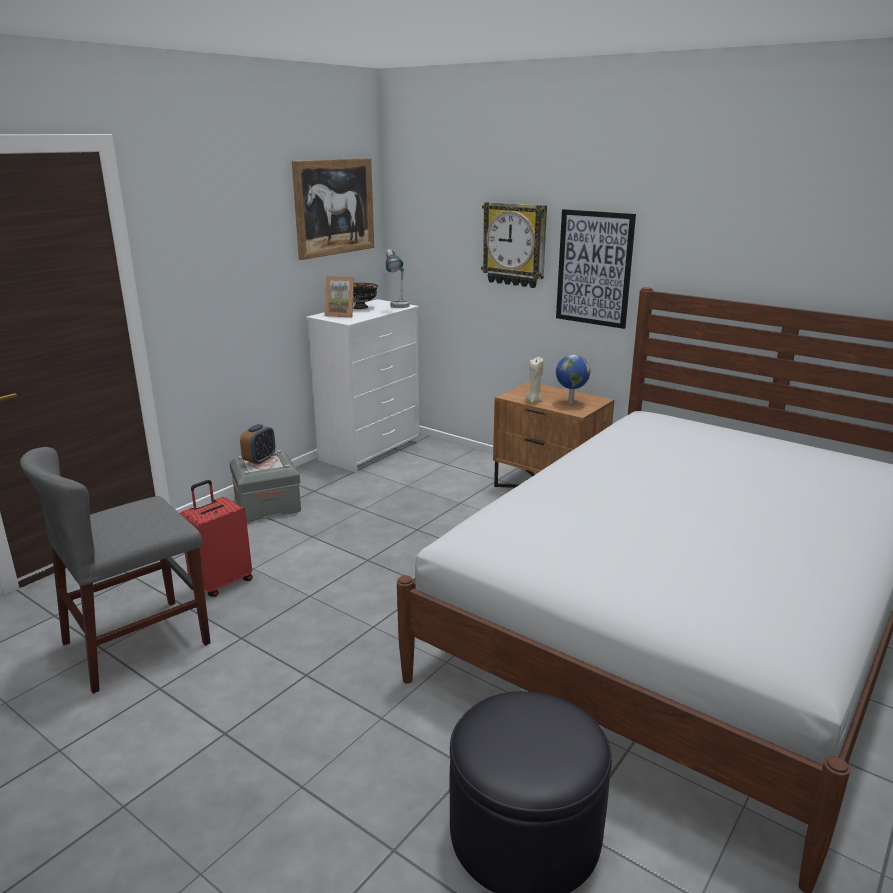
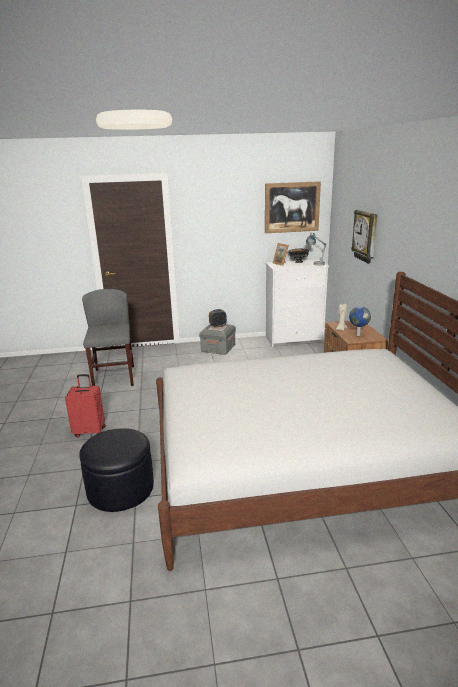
camera: 45 degrees right, 0 degrees up
grey chair [20,447,211,694] -> grey chair turned 75 degrees clockwise [82,289,134,386]
red suitcase [180,480,253,597] -> red suitcase moved to [65,374,106,437]
picture [556,209,636,329] -> none

